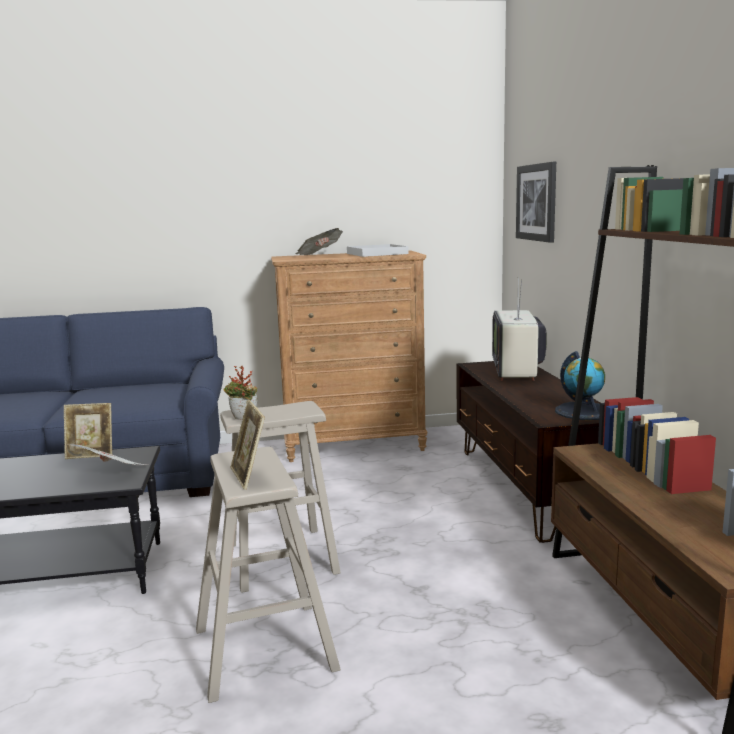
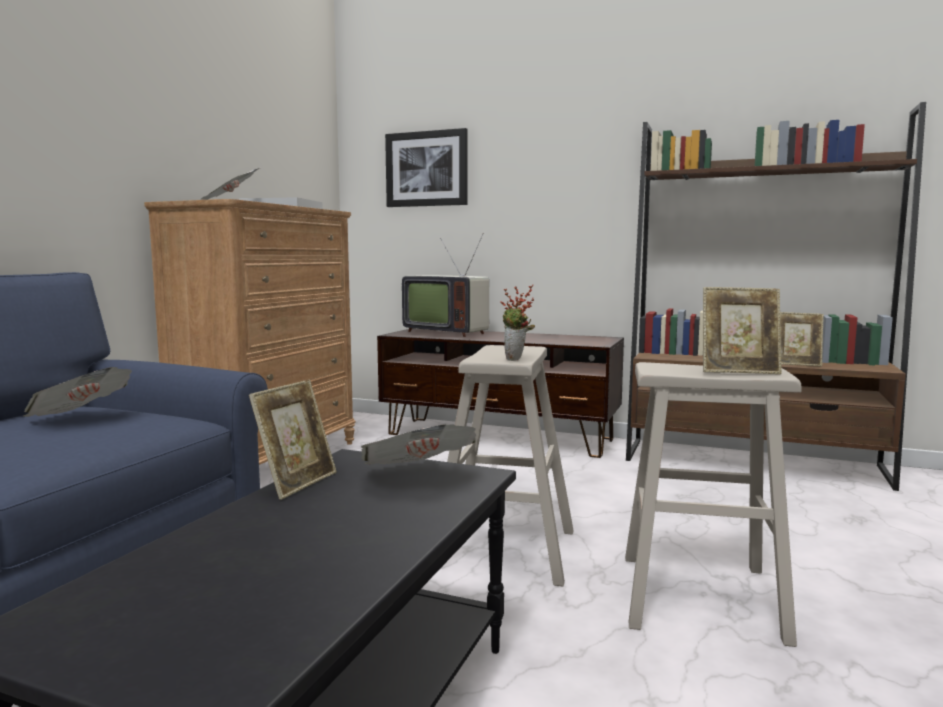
camera: 60 degrees left, 5 degrees down
globe [555,351,605,420] -> none
none -> newspaper [23,367,132,417]
none -> picture frame [780,312,824,367]

